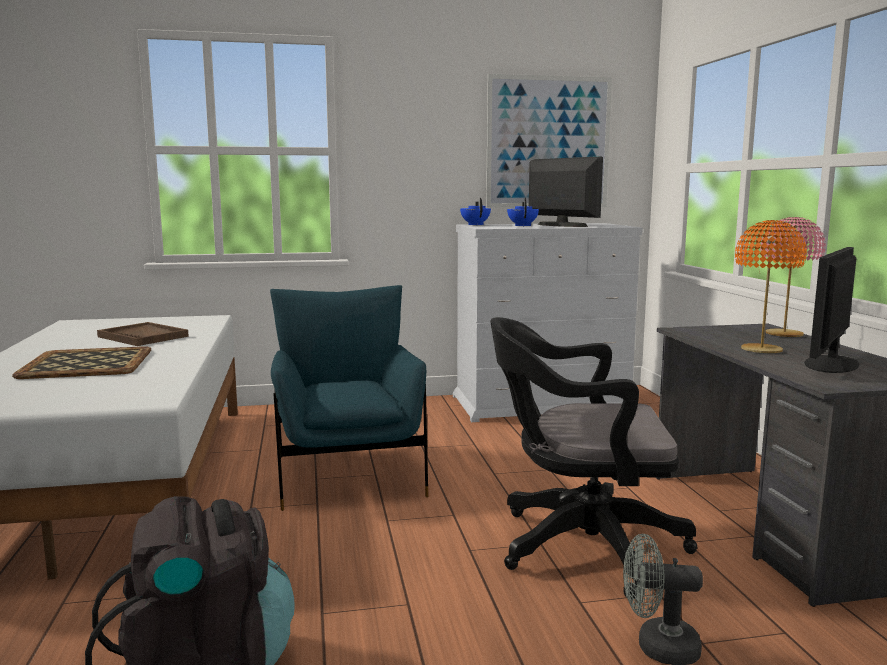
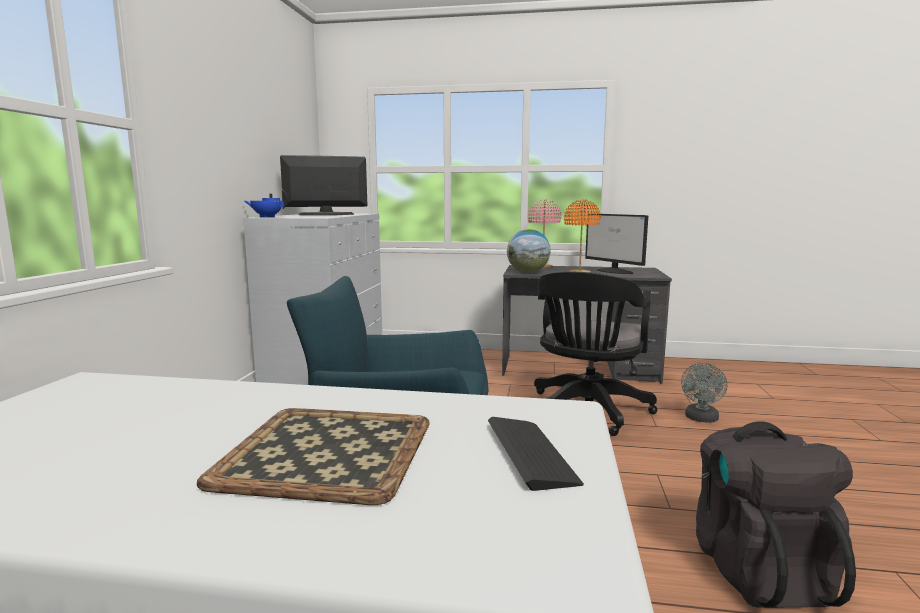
camera: 70 degrees left, 0 degrees up
brown tray [97,322,189,346] -> none
picture [486,74,612,208] -> none
blue teapot [507,198,539,226] -> none
none -> keyboard [488,417,584,491]
none -> globe [507,229,551,273]

